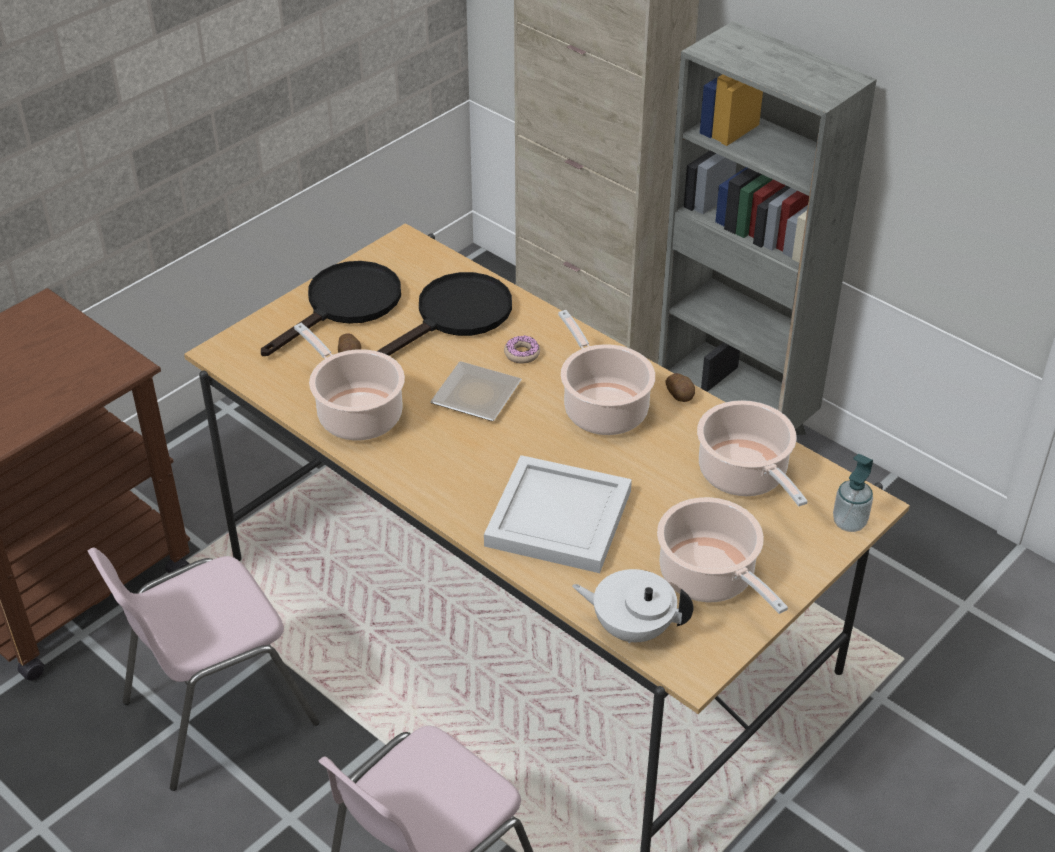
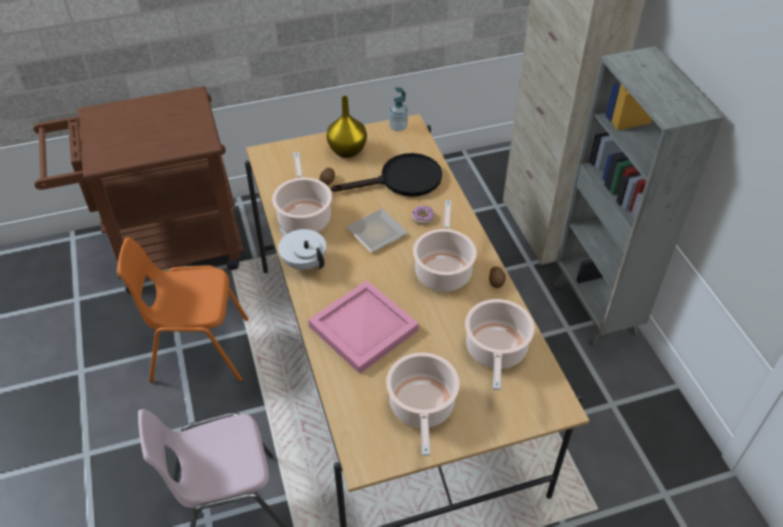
camera: 30 degrees right, 5 degrees up
pink chair [88,548,319,791] -> orange chair [117,237,249,383]
black frying pan [261,261,401,356] -> yellow vase [326,96,367,158]
white tray [484,455,632,573] -> pink tray [308,280,419,374]
white teapot [572,569,694,643] -> white teapot moved to [278,226,326,270]
soap dispenser [833,454,873,532] -> soap dispenser moved to [389,87,408,131]

